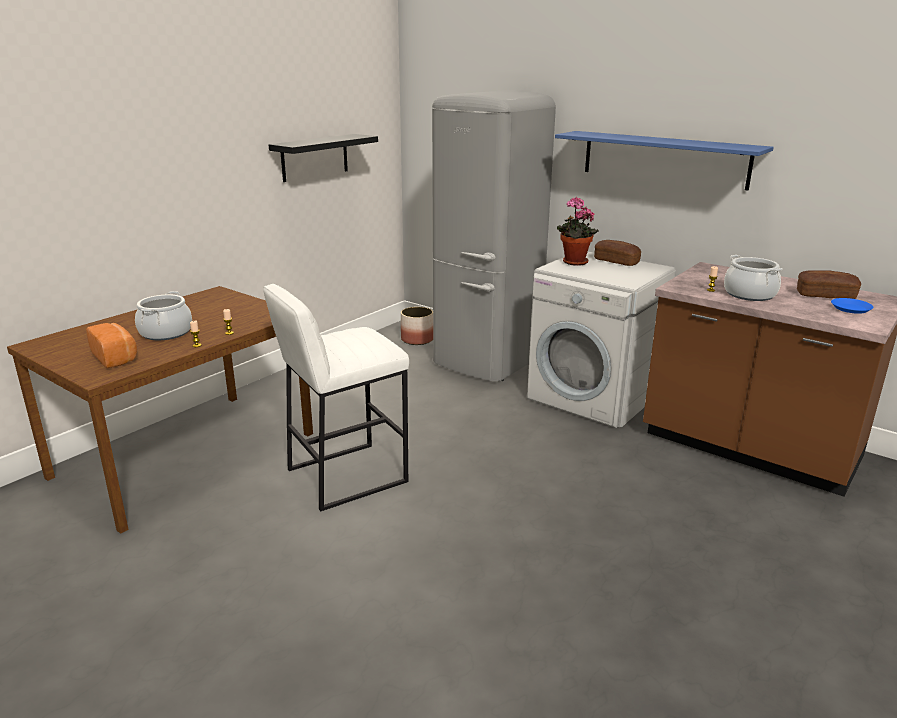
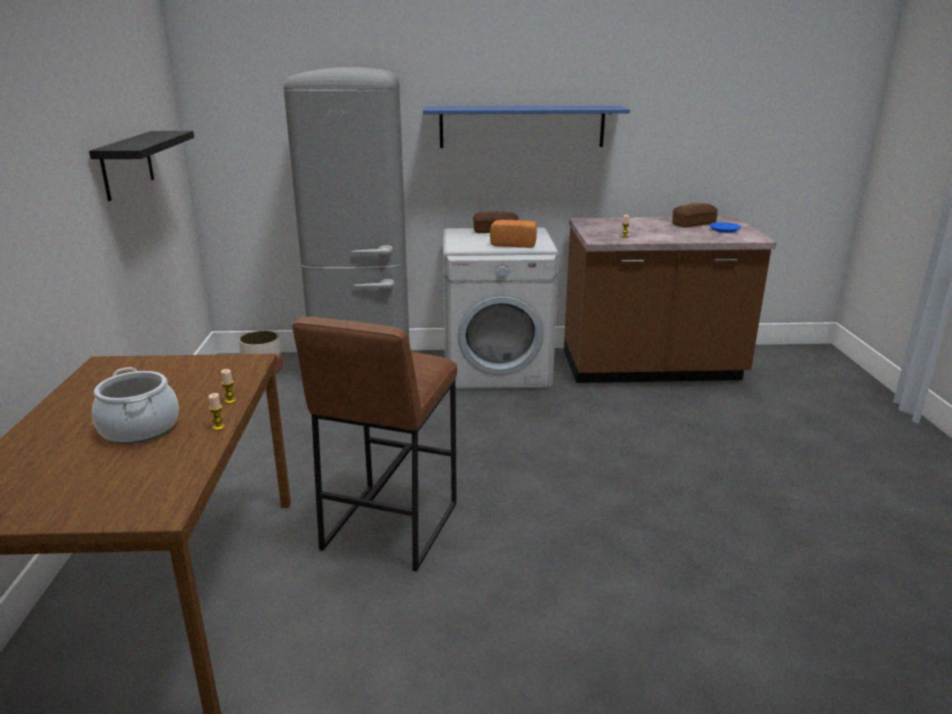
camera: 40 degrees left, 0 degrees up
bread [86,323,137,368] -> bread moved to [490,220,537,248]
white stool [263,284,409,511] -> brown stool [292,317,457,571]
potted plant [557,197,599,266] -> none
cooking pot [724,255,783,301] -> none

